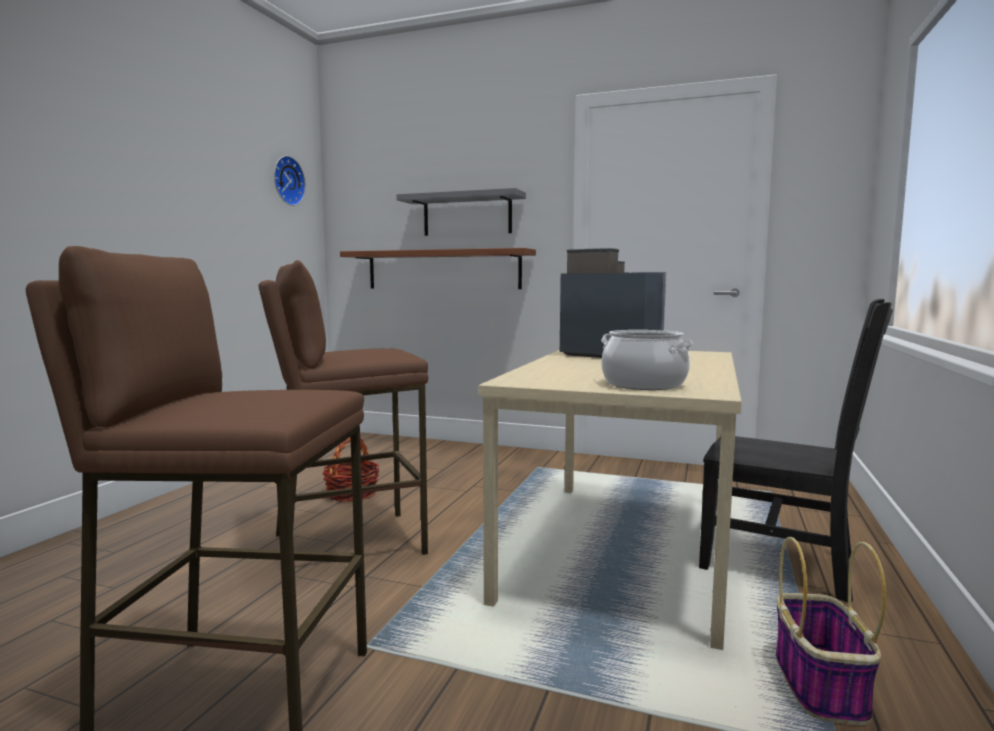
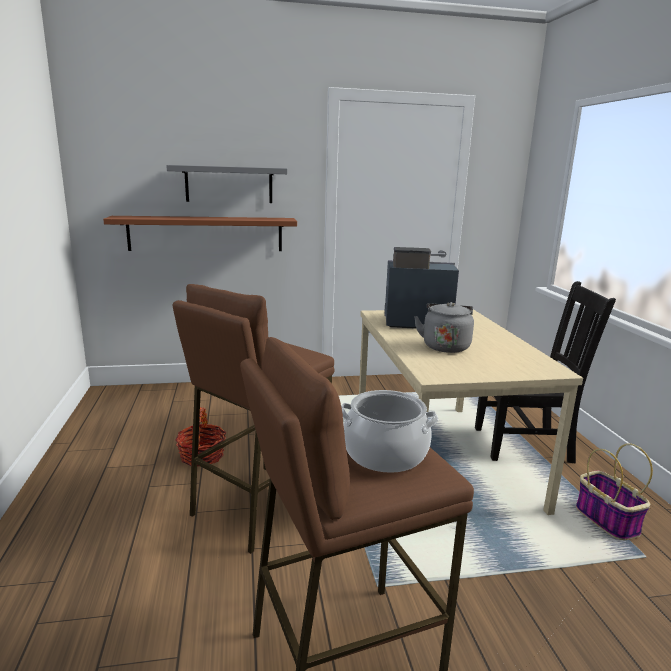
camera: 30 degrees left, 10 degrees up
wall clock [274,156,306,206] -> none
cooking pot [601,330,694,390] -> cooking pot moved to [341,390,438,473]
none -> grey kettle [414,302,474,353]

